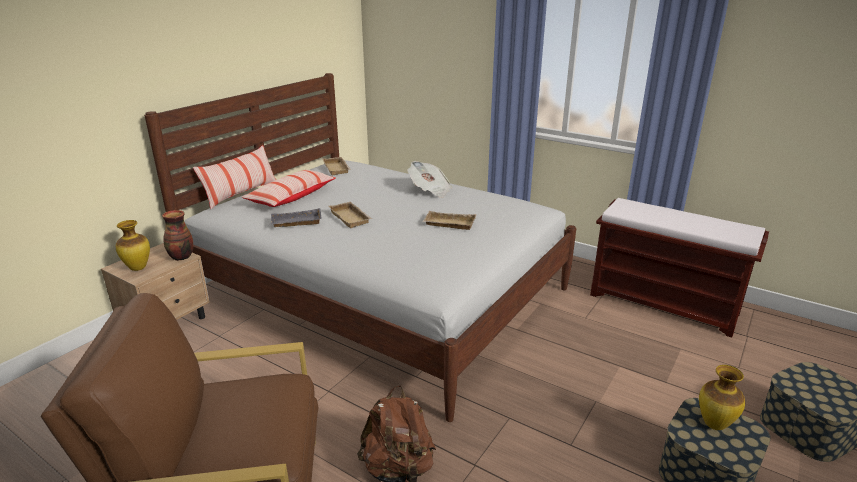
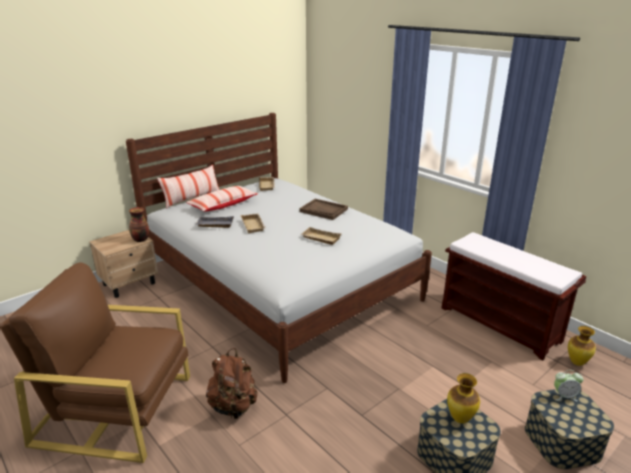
camera: 15 degrees right, 0 degrees up
vase [116,220,150,271] -> vase moved to [568,326,596,366]
newspaper [408,161,452,198] -> brown tray [299,199,348,220]
none -> alarm clock [554,370,584,401]

